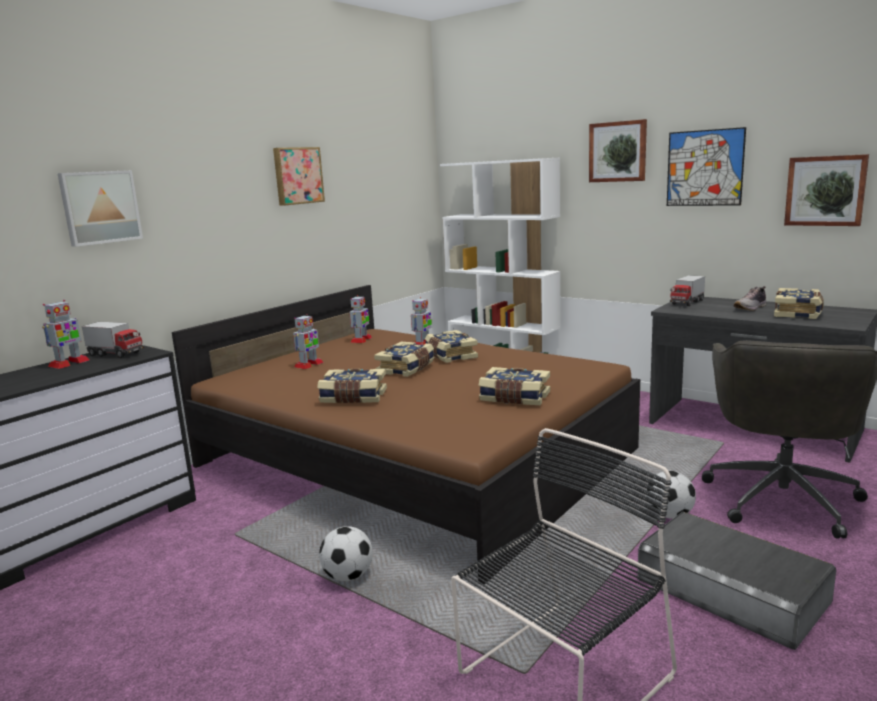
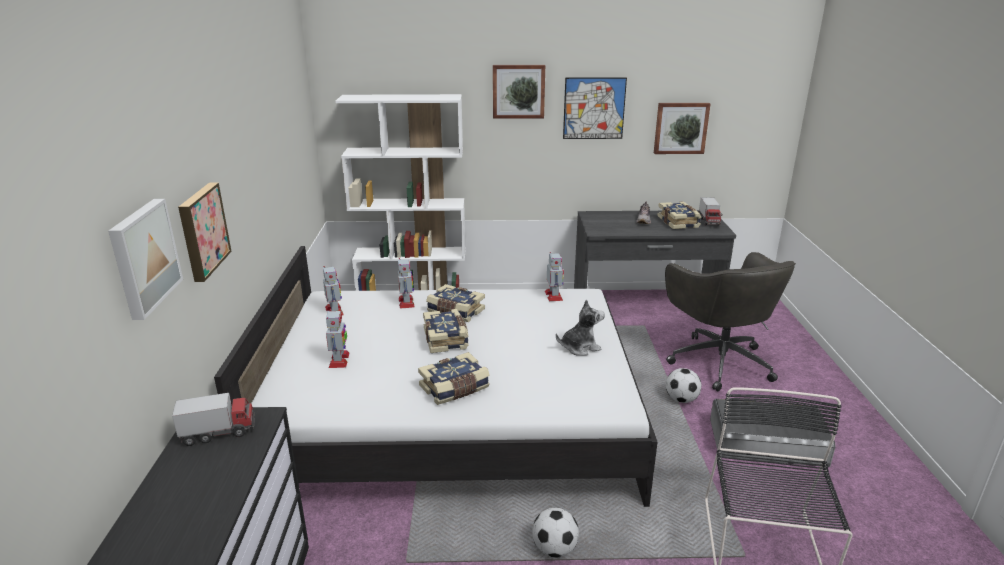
camera: 40 degrees left, 10 degrees up
toy robot [42,300,90,369] -> toy robot moved to [545,252,564,301]
brown bed [172,285,640,585] -> white bed [214,246,658,507]
picture [273,147,325,206] -> picture moved to [178,183,232,282]
book [479,367,550,405] -> plush toy [556,300,605,356]
toy truck [670,275,705,306] -> toy truck moved to [699,197,722,226]

